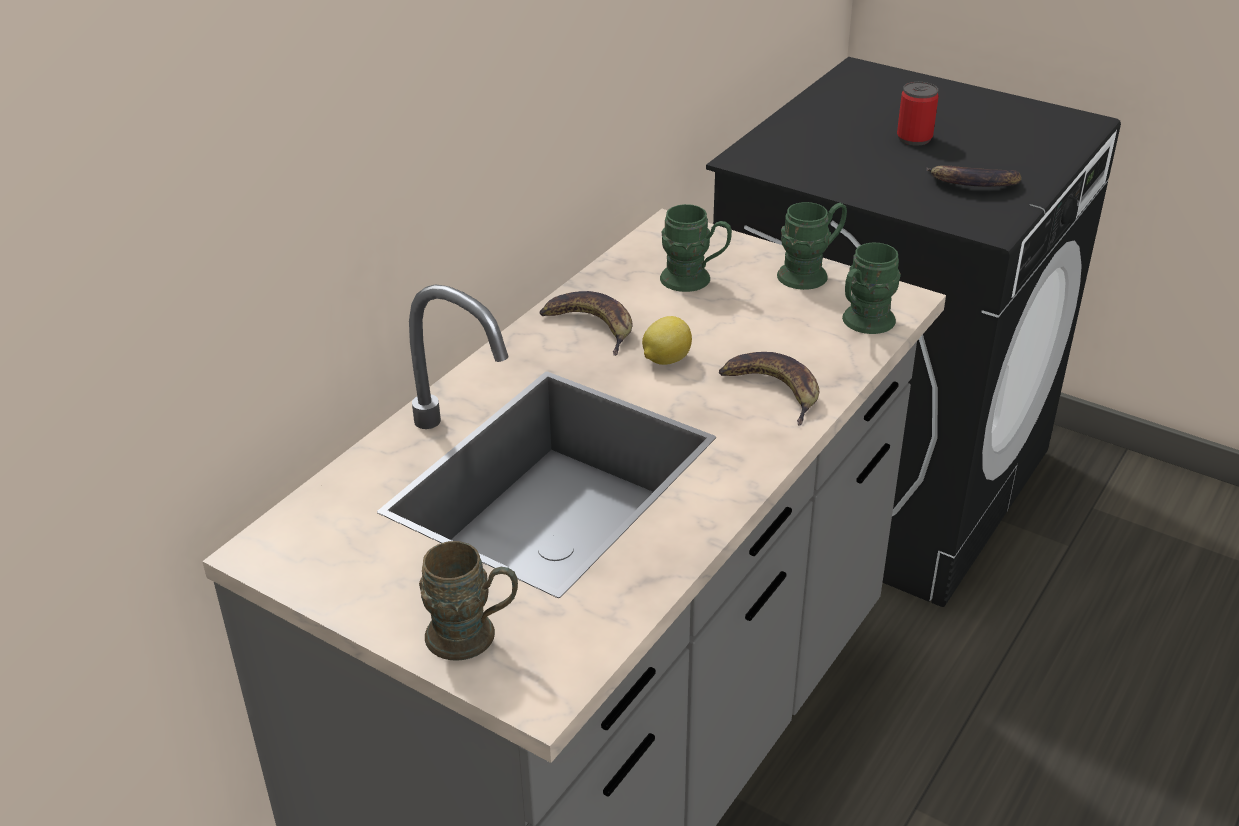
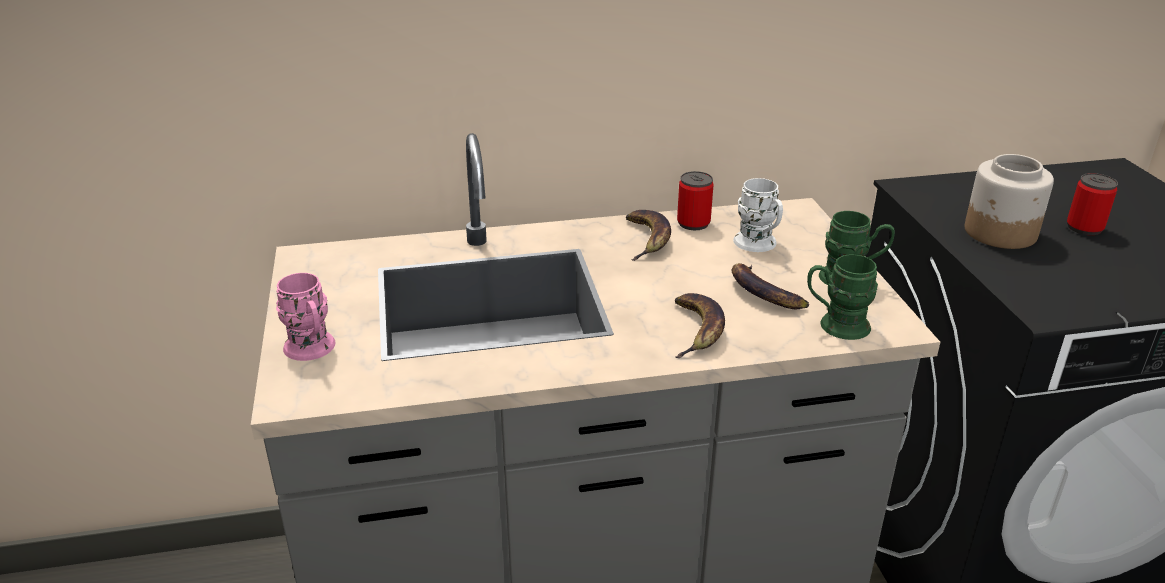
camera: 45 degrees right, 5 degrees down
brown mug [419,541,518,661] -> pink mug [276,273,335,361]
lemon [642,316,692,365] -> none
green mug [660,204,732,292] -> white mug [733,178,783,252]
banana [926,165,1021,187] -> banana moved to [732,263,809,309]
none -> can [677,171,713,230]
none -> jar [965,154,1054,249]

